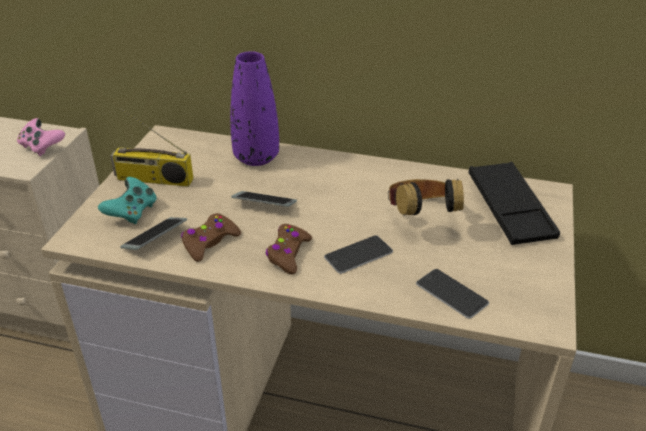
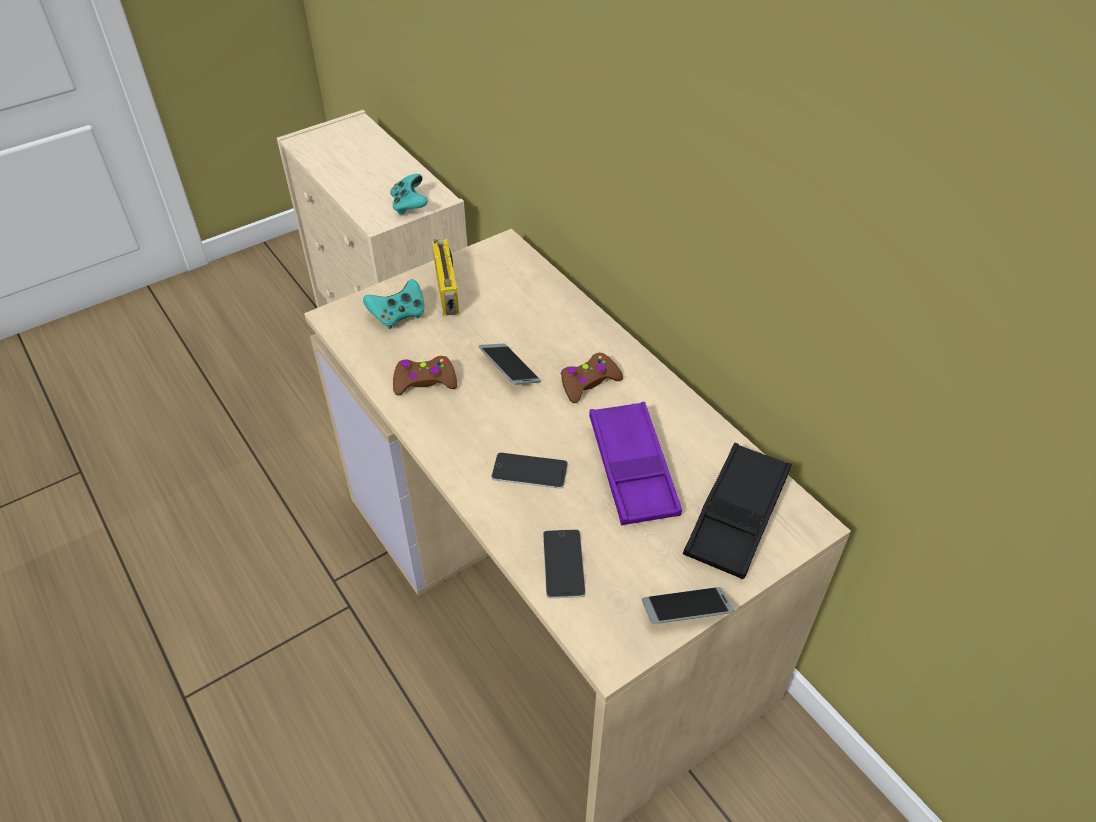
camera: 40 degrees right, 10 degrees up
pink game controller [17,118,65,156] -> turquoise game controller [390,174,428,215]
radio [110,108,193,187] -> radio turned 150 degrees counterclockwise [432,239,459,315]
phone [120,217,187,250] -> phone moved to [642,587,734,624]
purple vase [230,51,279,166] -> none
brown game controller [266,224,312,275] -> brown game controller moved to [561,353,623,403]
headphones [388,179,464,216] -> purple tray [589,402,682,525]

